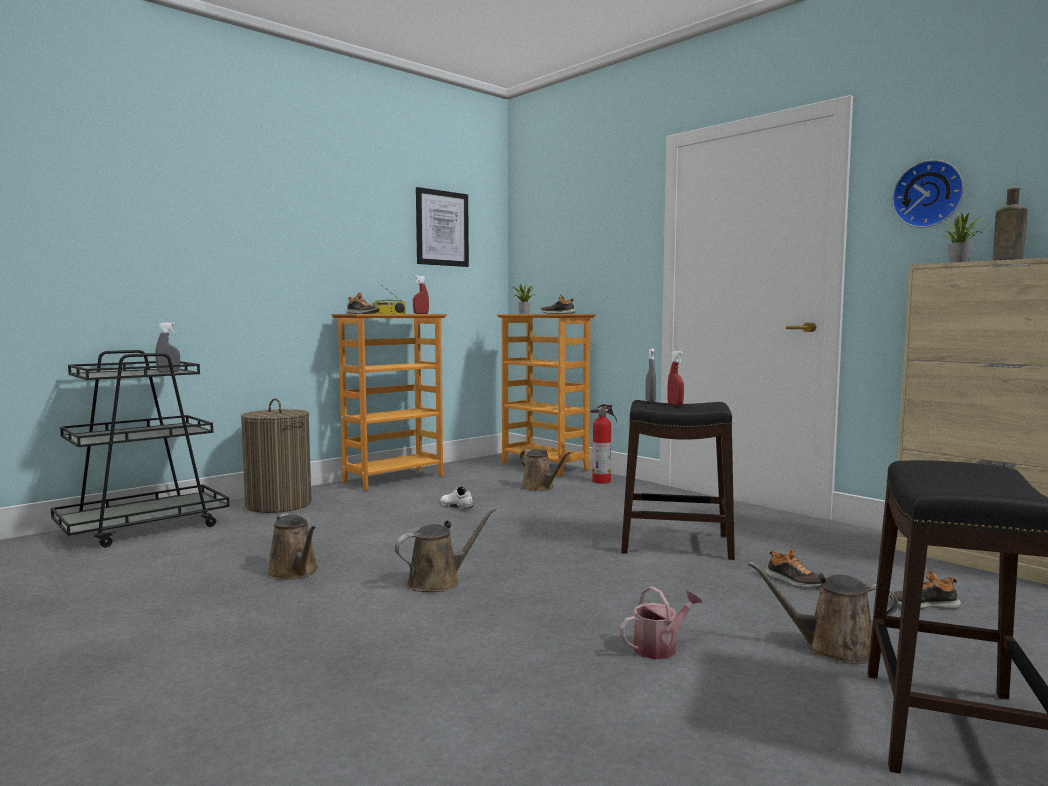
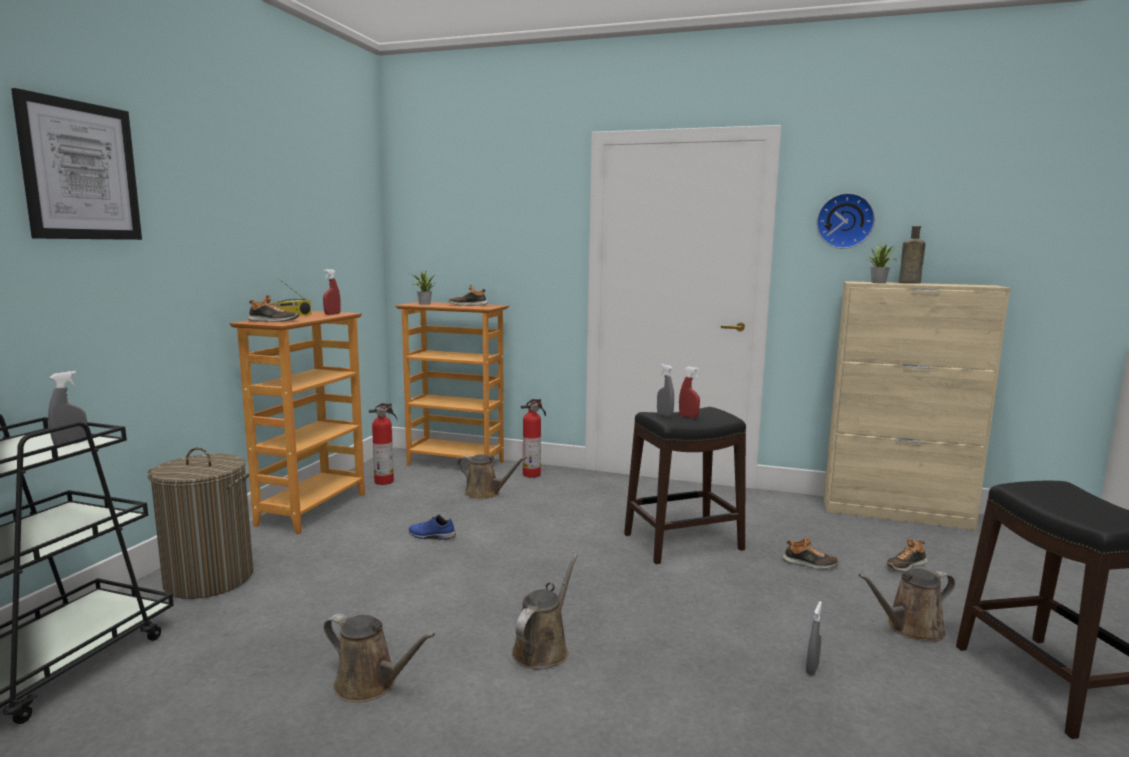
camera: 30 degrees left, 5 degrees up
picture [416,187,469,267] -> picture moved to [11,88,142,240]
white shoe [440,486,474,509] -> blue shoe [409,514,456,540]
watering can [620,586,702,659] -> grey spray bottle [806,601,822,676]
none -> fire extinguisher [369,403,397,485]

